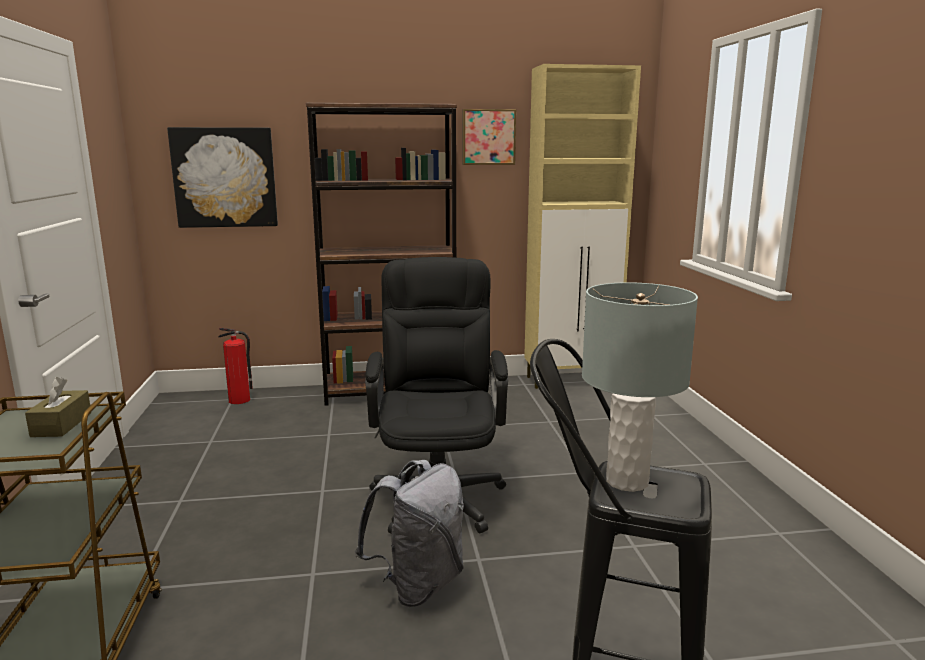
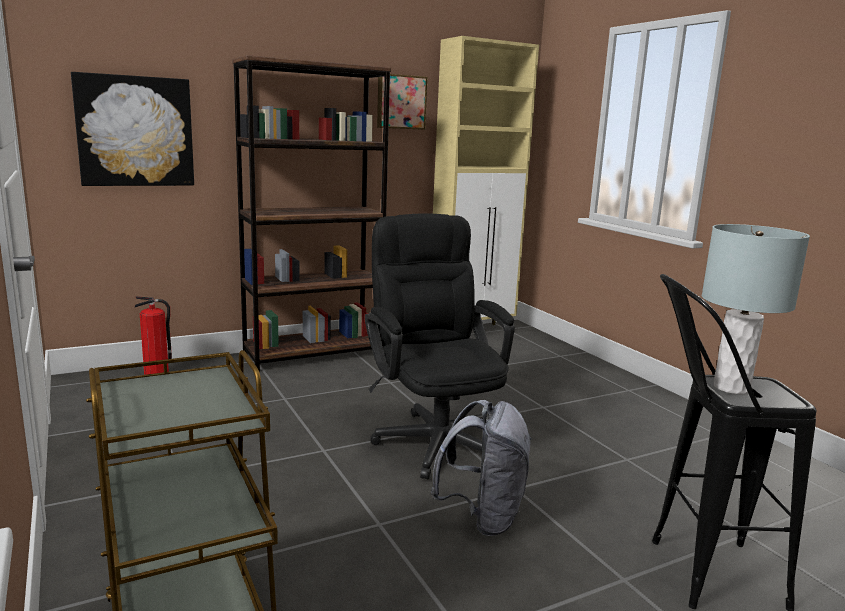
camera: 20 degrees left, 0 degrees up
brown tissue box [25,377,91,437] -> none

